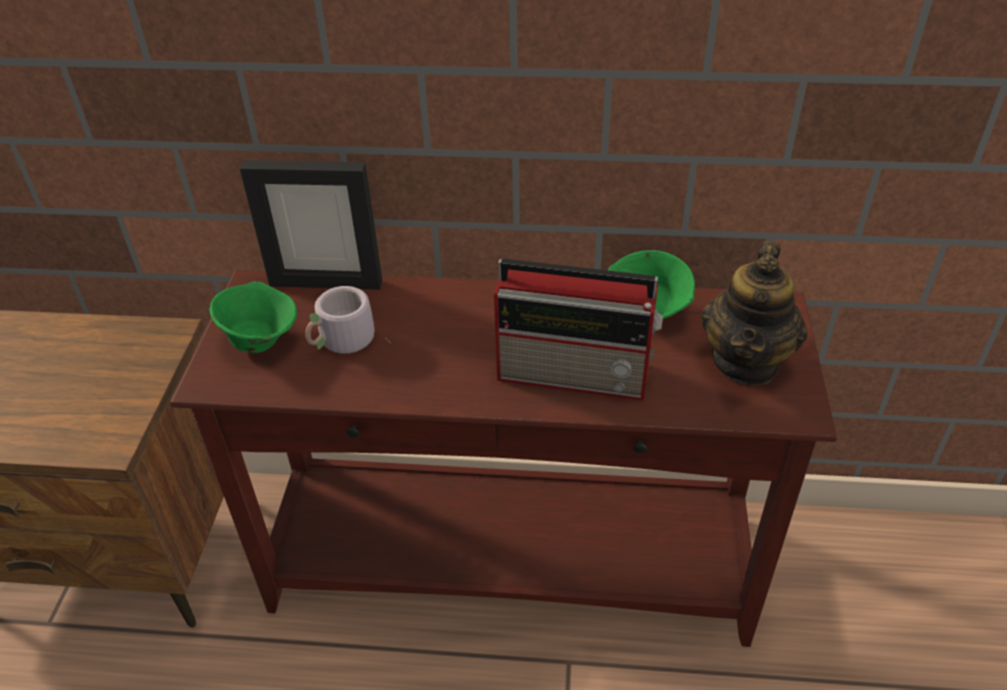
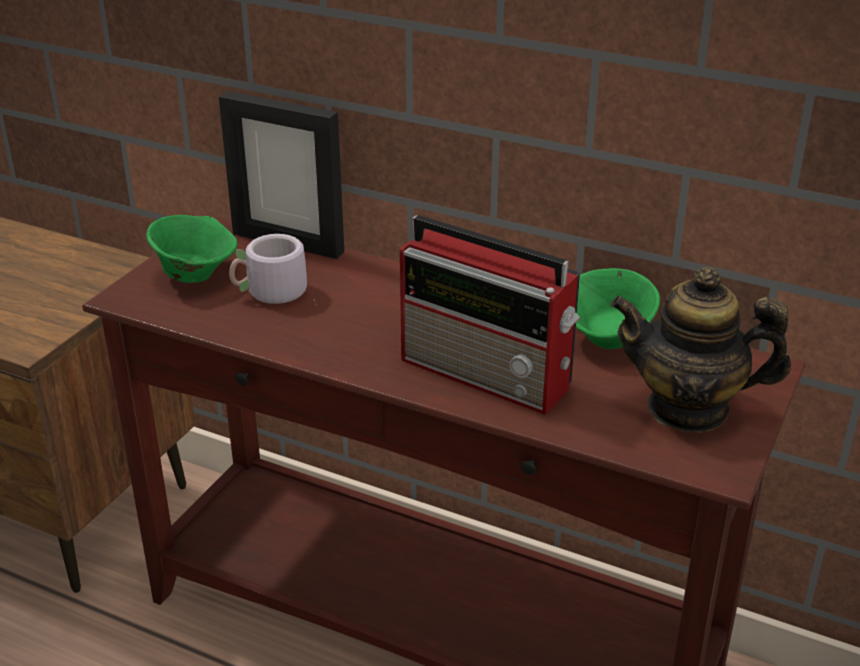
camera: 20 degrees right, 10 degrees down
teapot [701,241,808,386] -> teapot turned 60 degrees clockwise [610,267,791,433]

